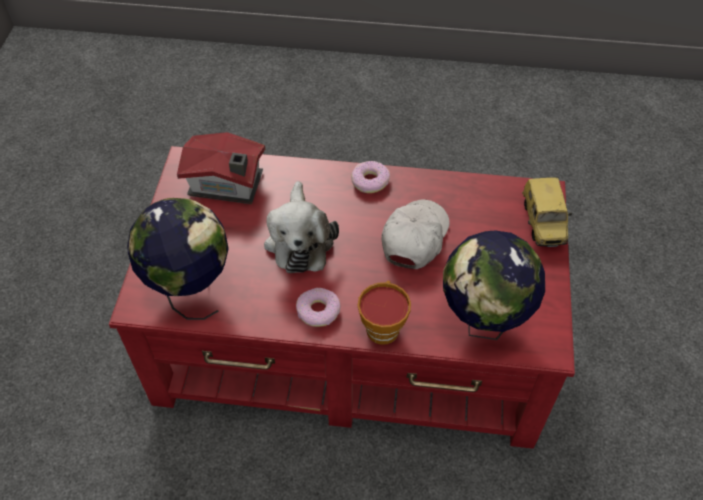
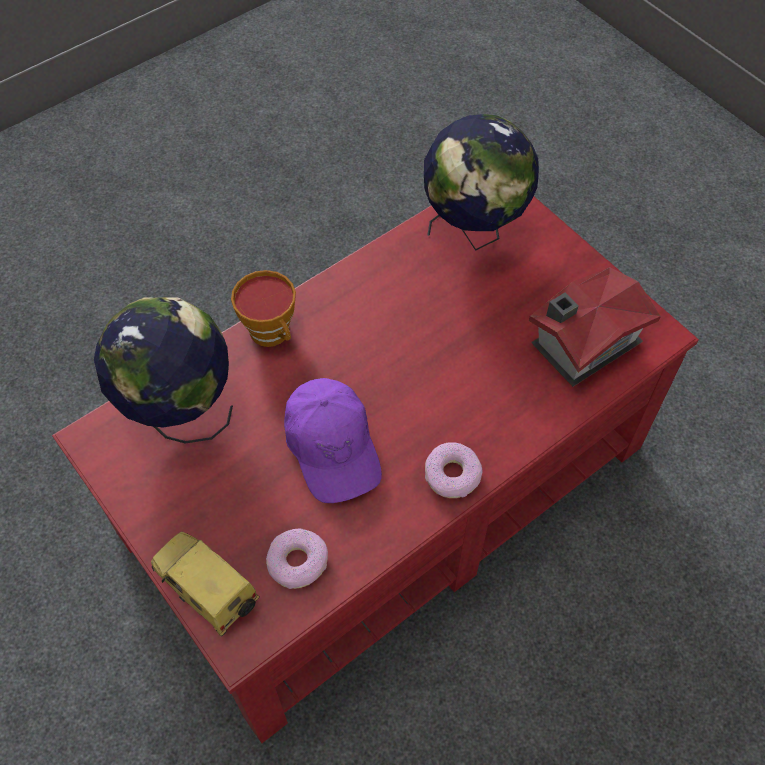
camera: 135 degrees right, 5 degrees up
plush toy [264,181,339,273] -> none
donut [296,288,341,327] -> donut moved to [266,528,328,589]
white cap [382,199,450,269] -> purple cap [284,378,382,503]

